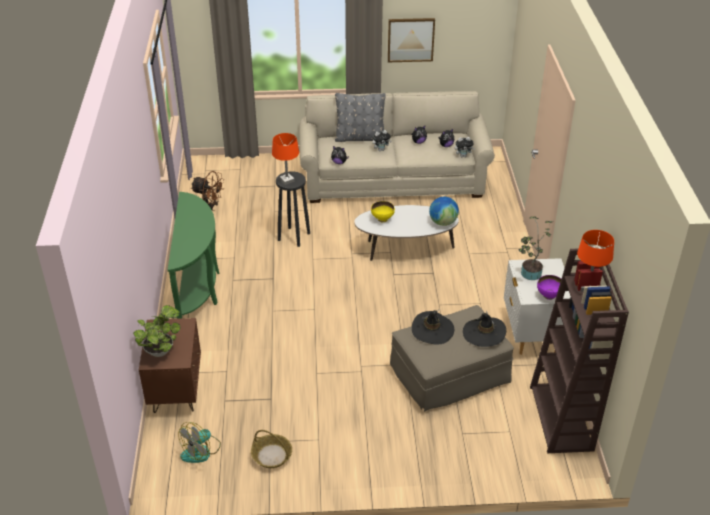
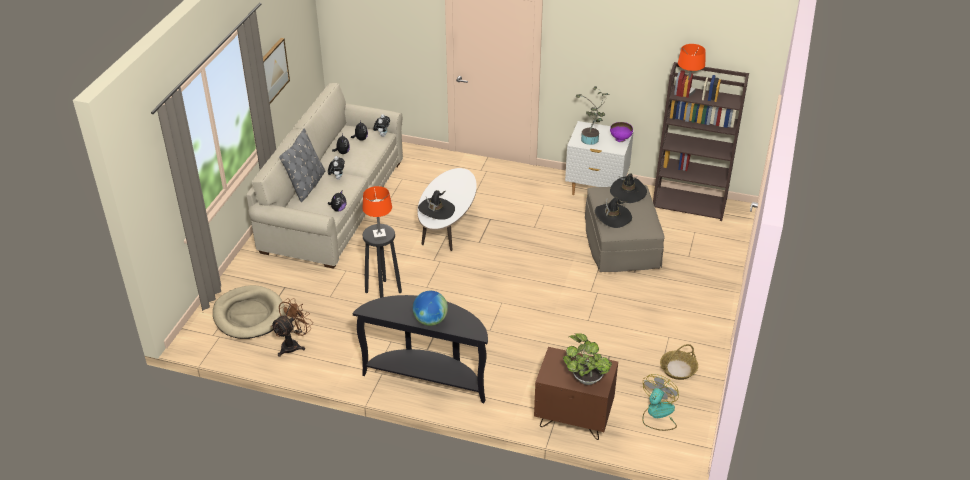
camera: 70 degrees left, 0 degrees up
green console table [168,192,220,319] -> black console table [353,295,488,403]
fan [178,422,221,463] -> fan turned 120 degrees counterclockwise [642,374,679,431]
yellow bowl [371,201,395,222] -> black hat [418,190,455,220]
globe [429,197,459,226] -> globe moved to [413,291,448,326]
none -> beige dog bed [213,285,285,339]

